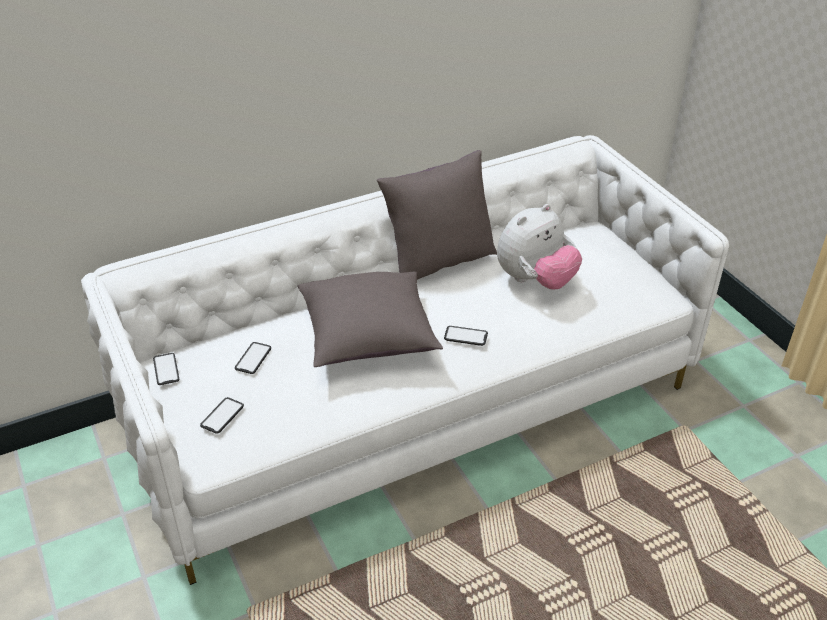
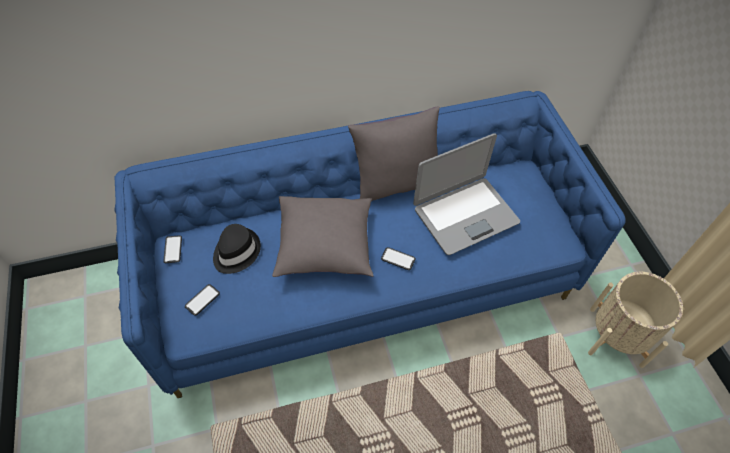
camera: 10 degrees right, 15 degrees up
white sofa [81,135,729,585] -> blue sofa [114,91,626,398]
phone [235,342,271,374] -> black hat [213,224,261,274]
plush toy [497,204,582,290] -> laptop [413,133,520,255]
none -> beige planter [588,272,683,368]

